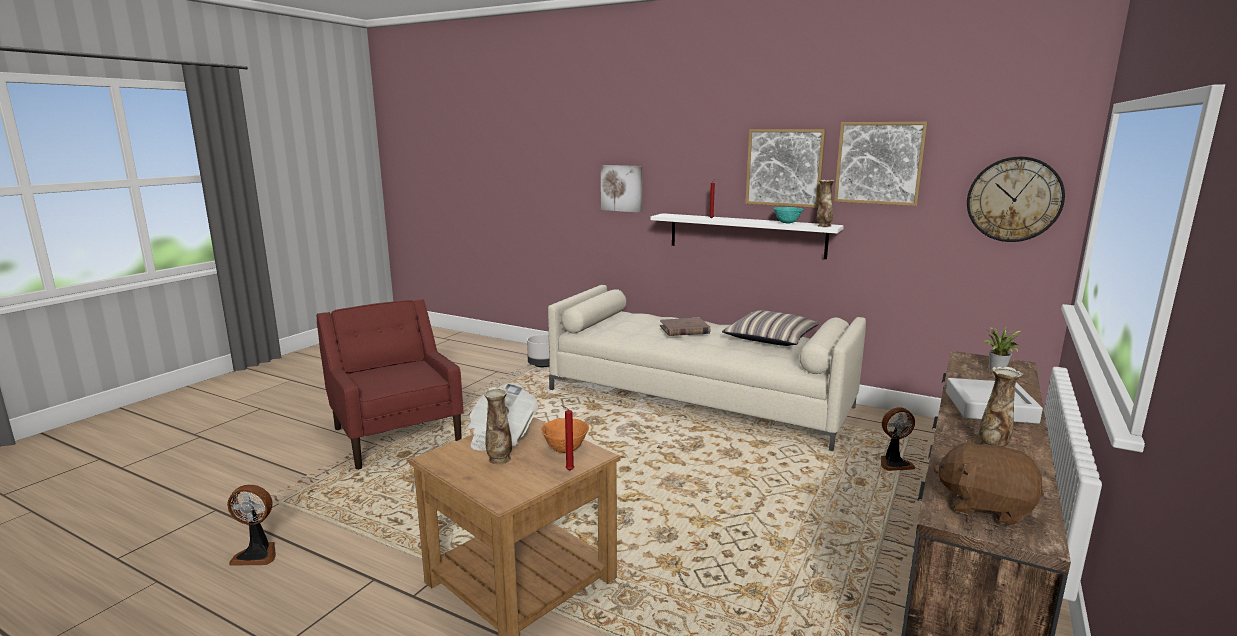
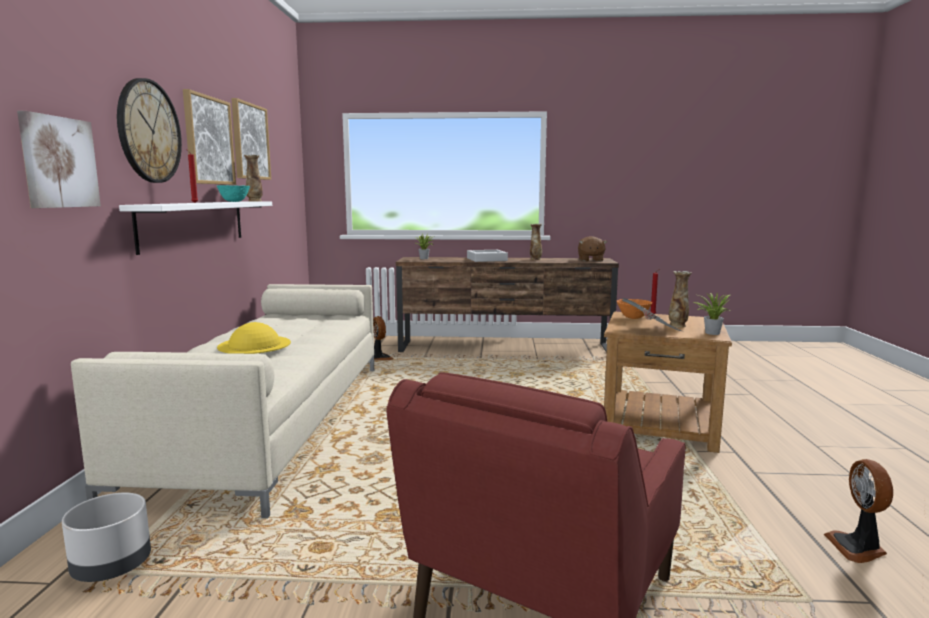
camera: 115 degrees left, 5 degrees down
fan [227,484,276,566] -> fan turned 150 degrees counterclockwise [824,459,893,563]
brown book [660,318,710,336] -> yellow hat [217,322,291,354]
pillow [722,310,819,346] -> none
wall clock [967,157,1065,242] -> wall clock moved to [117,78,182,183]
none -> potted plant [694,293,730,335]

